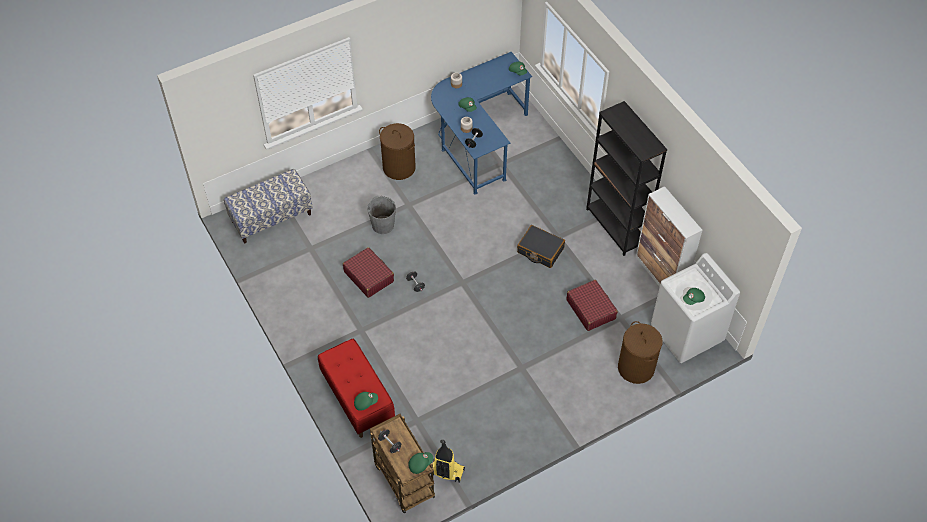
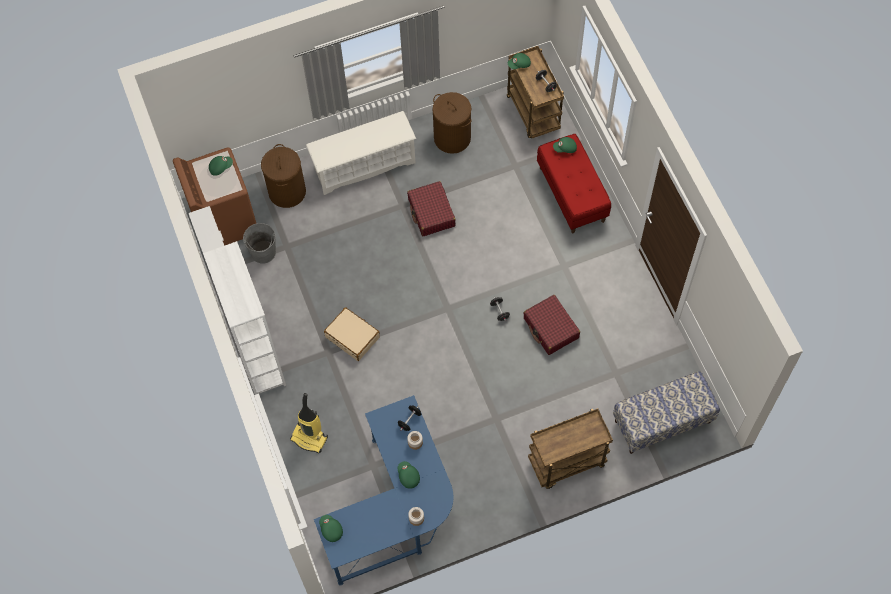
camera: 170 degrees left, 10 degrees up
grey bucket [367,196,396,234] -> grey bucket moved to [243,223,276,264]
brown laundry basket [379,123,416,180] -> brown laundry basket moved to [432,92,472,154]
vacuum cleaner [429,440,465,483] -> vacuum cleaner moved to [290,393,328,453]
black suitcase [517,225,565,268] -> beige suitcase [324,307,380,361]
red suitcase [566,280,618,331] -> red suitcase moved to [407,181,456,236]
black bookcase [586,101,667,256] -> white bookcase [203,241,286,395]
white washing machine [651,253,740,363] -> brown washing machine [173,147,256,246]
none -> white shoe rack [306,111,416,195]
none -> brown cart [528,408,613,489]

